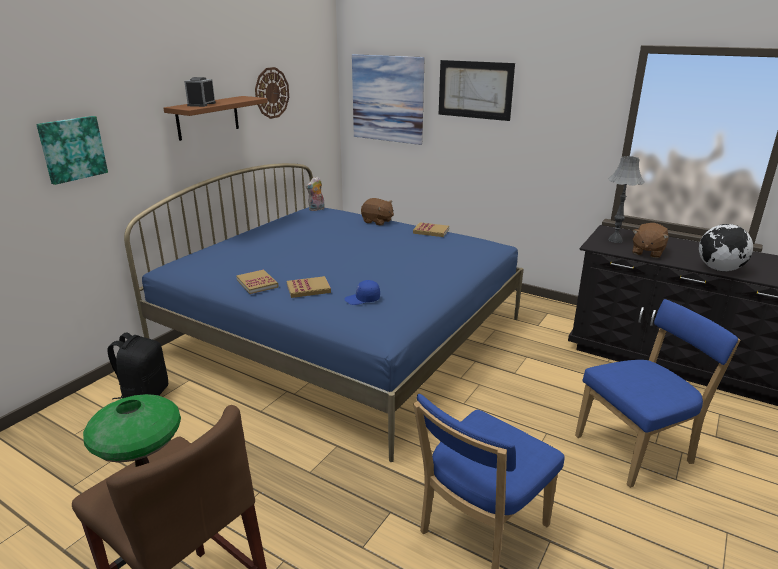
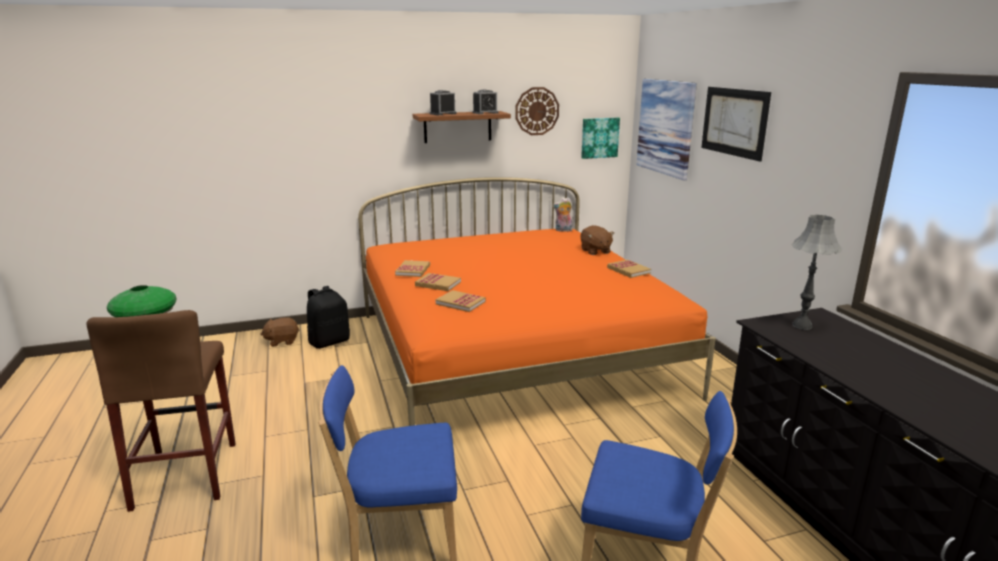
camera: 40 degrees right, 5 degrees down
picture [36,116,108,185] -> picture moved to [581,118,620,159]
blue bed [124,163,524,462] -> orange bed [358,177,716,426]
blue cap [344,280,380,305] -> book [436,290,486,312]
brown plush toy [633,223,669,258] -> brown plush toy moved to [260,317,299,347]
globe [699,224,753,271] -> none
none -> alarm clock [472,90,499,114]

